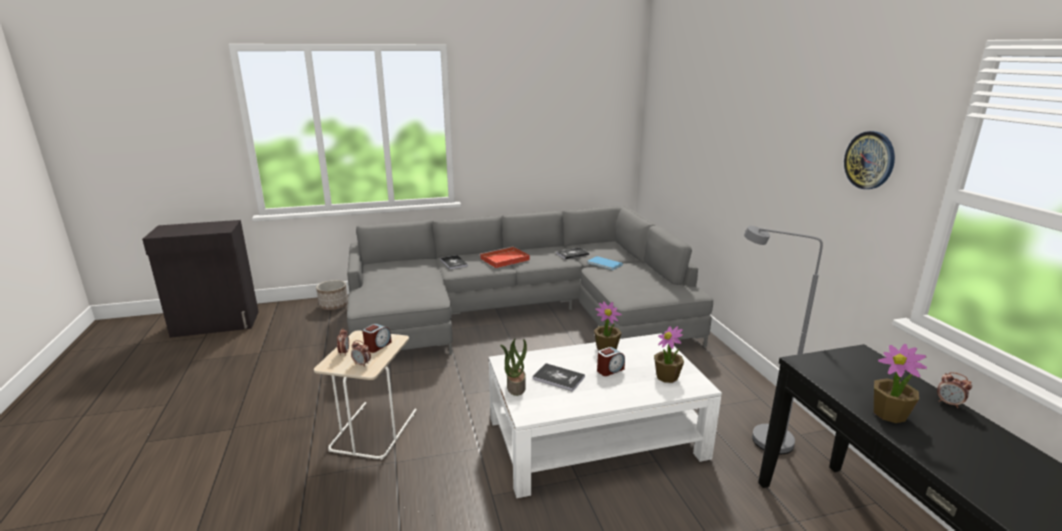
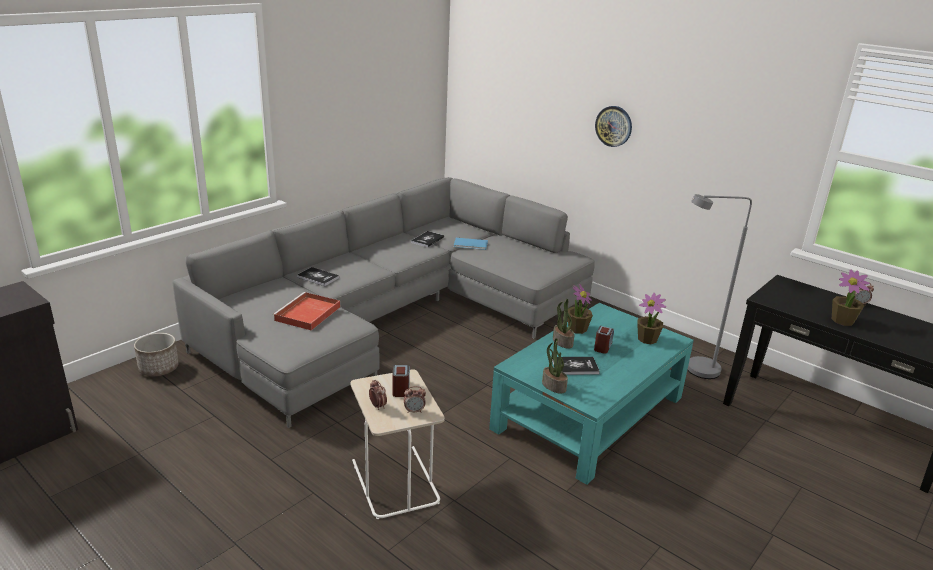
camera: 35 degrees left, 5 degrees up
red tray [480,246,530,268] -> red tray moved to [272,292,340,330]
white coffee table [489,333,722,498] -> turquoise coffee table [489,303,694,485]
wall clock [844,131,895,189] -> wall clock moved to [595,106,632,147]
none -> potted plant [553,299,575,349]

